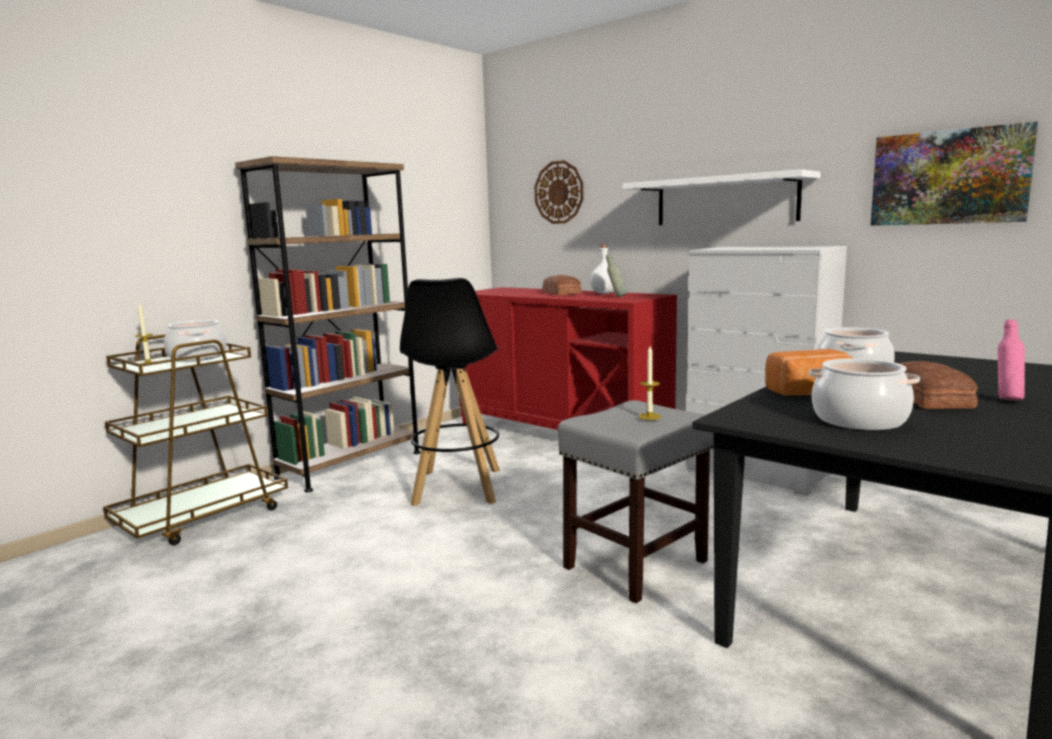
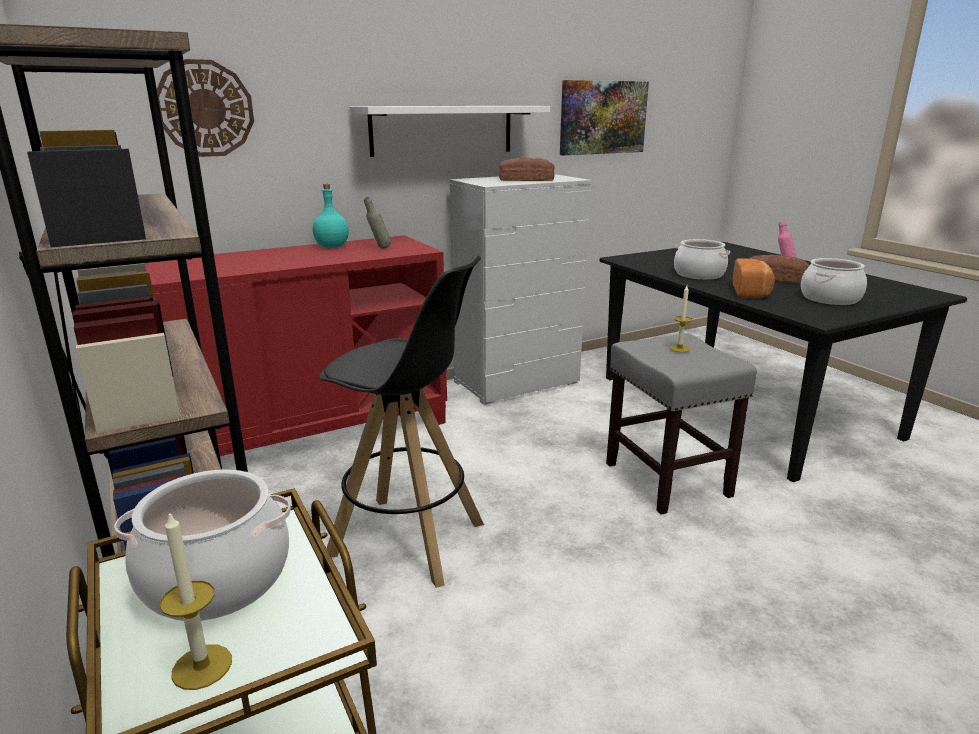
camera: 70 degrees left, 10 degrees up
bread [542,275,581,295] -> bread moved to [499,157,555,181]
white bottle [590,244,614,294] -> turquoise bottle [313,184,349,248]

